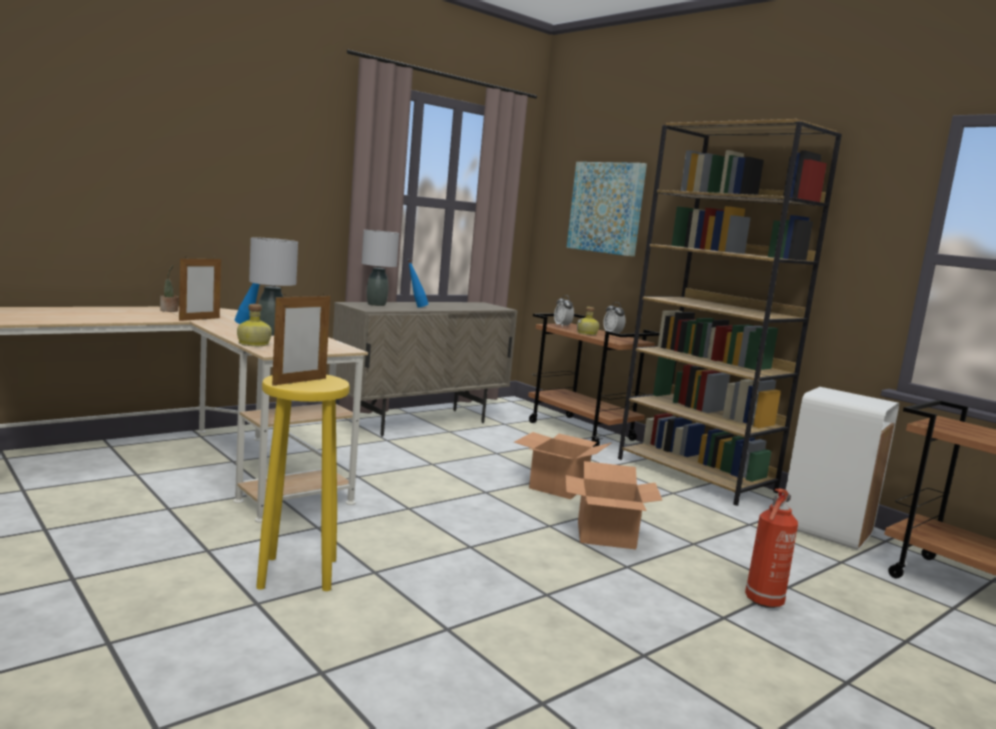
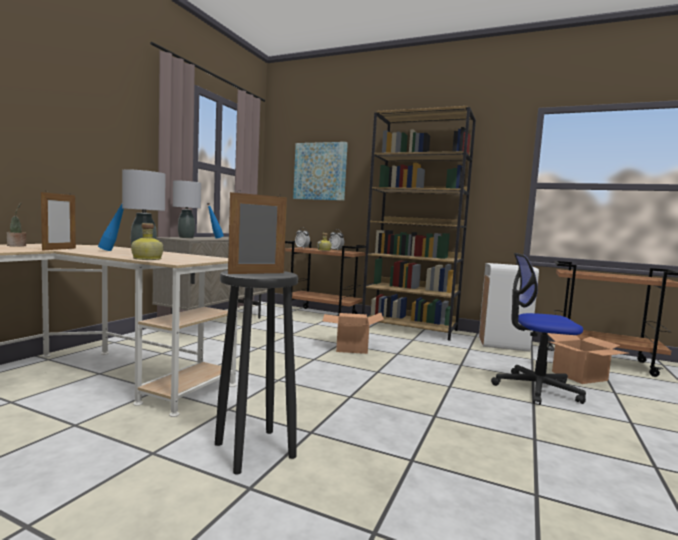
camera: 25 degrees left, 5 degrees down
yellow stool [256,375,350,591] -> black stool [215,270,298,474]
picture frame [272,293,330,386] -> picture frame turned 135 degrees counterclockwise [228,190,287,274]
cardboard box [565,461,662,549] -> cardboard box moved to [548,333,628,384]
fire extinguisher [745,488,798,608] -> office chair [491,253,586,405]

